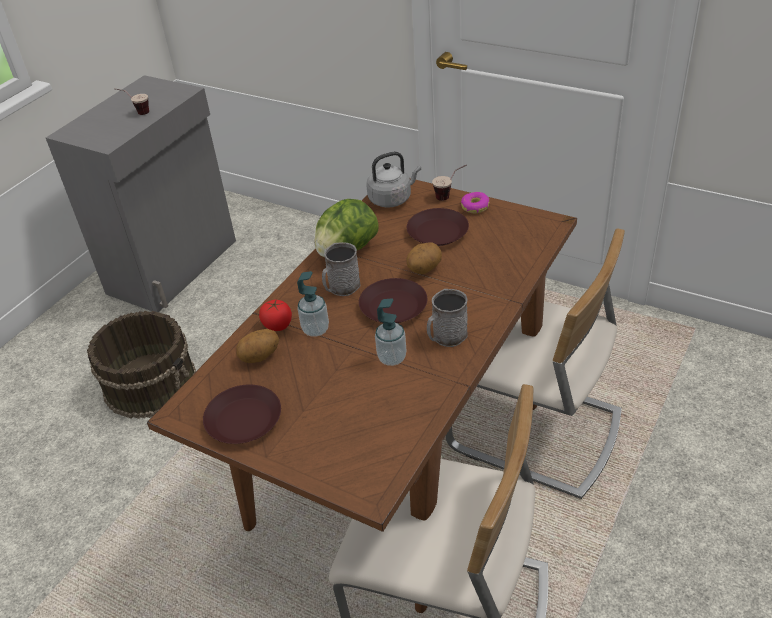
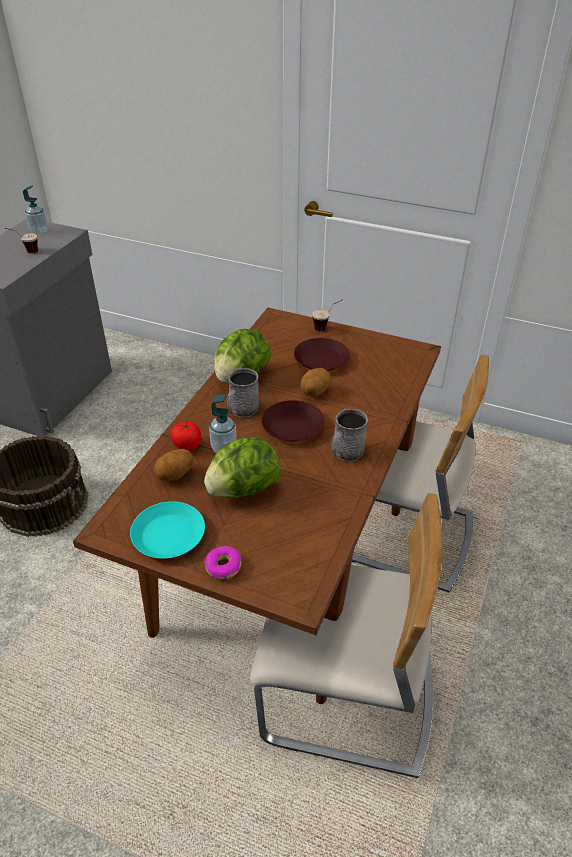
camera: 10 degrees left, 0 degrees up
brown plate [203,384,281,444] -> turquoise plate [130,501,205,559]
grey kettle [366,152,421,208] -> none
soap dispenser [375,298,407,366] -> soap dispenser moved to [23,186,48,234]
donut [461,192,489,213] -> donut moved to [205,546,241,580]
none -> lettuce [204,437,281,498]

